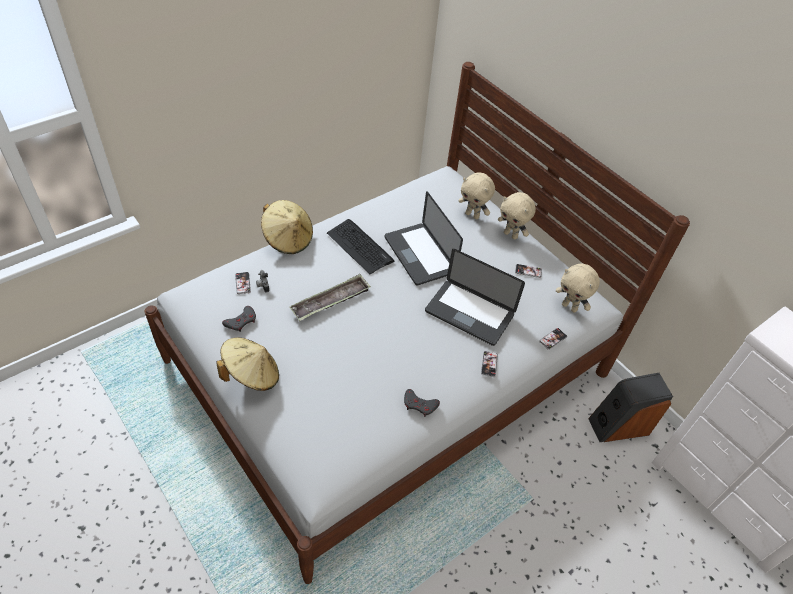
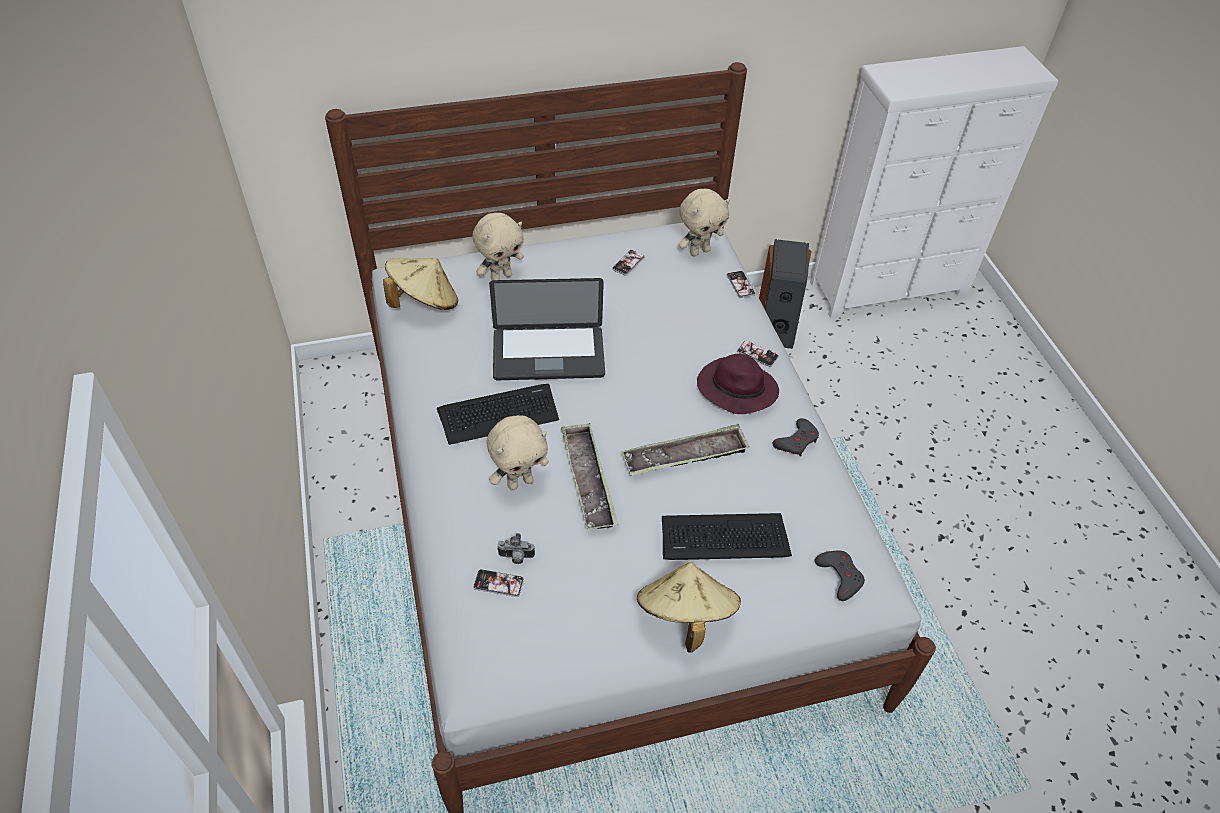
camera: 65 degrees left, 0 degrees up
grey game controller [222,306,256,332] -> grey game controller moved to [815,551,865,601]
beige hat [261,200,313,254] -> beige hat moved to [383,258,458,310]
laptop [425,249,525,346] -> none
beige plush toy [498,192,536,240] -> beige plush toy moved to [487,415,549,490]
none -> tray [621,424,750,476]
none -> keyboard [662,513,792,560]
none -> purple hat [697,354,779,414]

